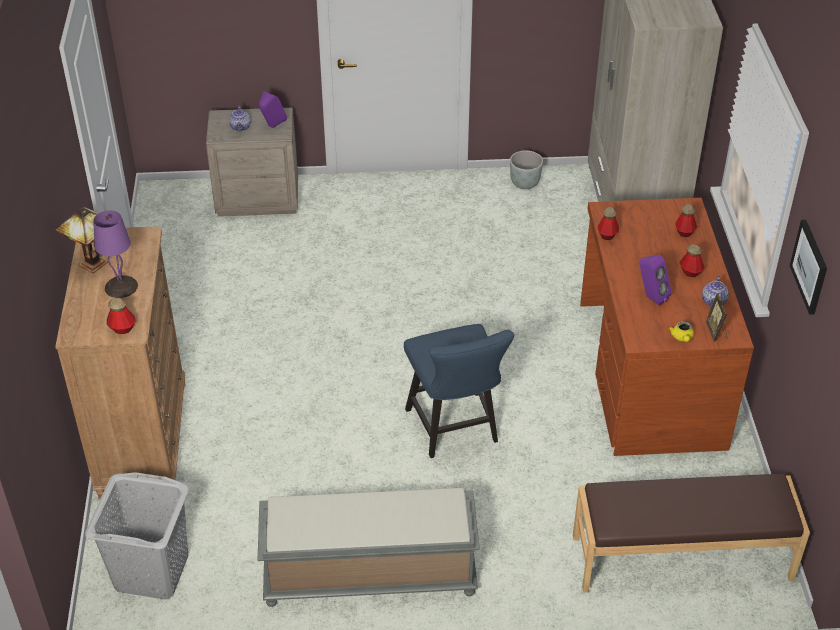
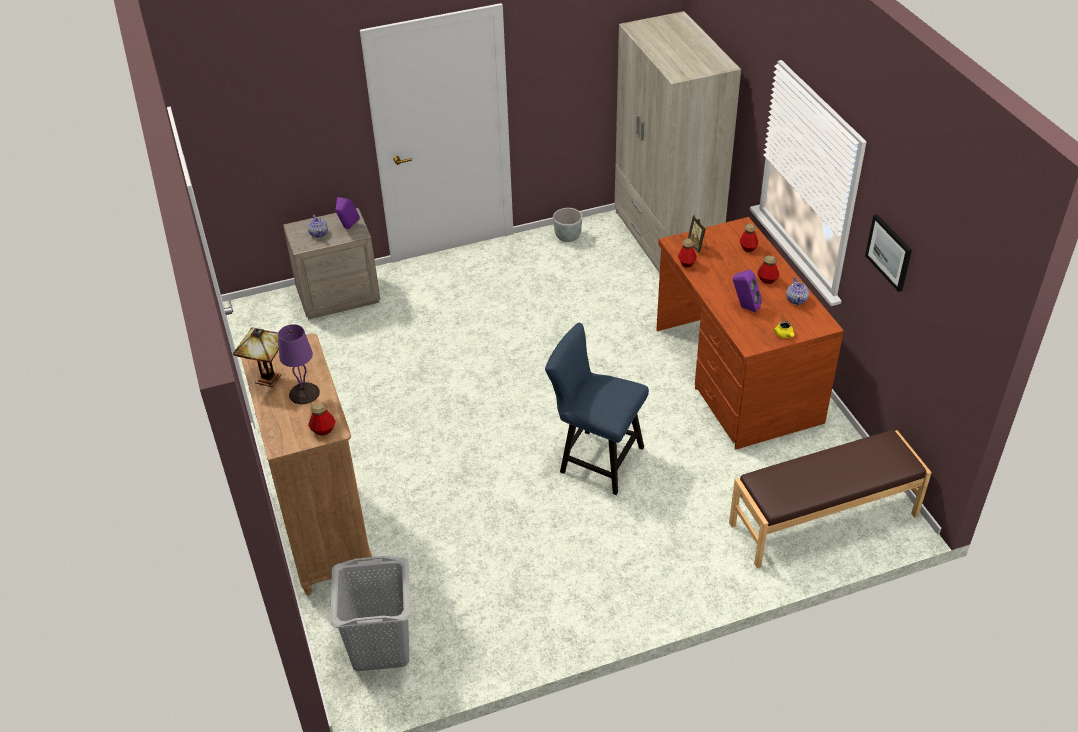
camera: 15 degrees left, 0 degrees up
grey bench [258,488,480,607] -> none
blue chair [404,324,514,458] -> blue chair turned 150 degrees clockwise [545,323,649,495]
picture frame [706,293,727,342] -> picture frame moved to [688,215,707,253]

